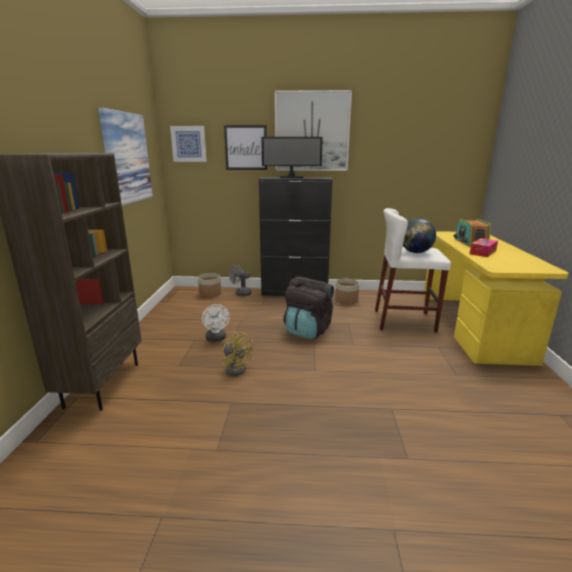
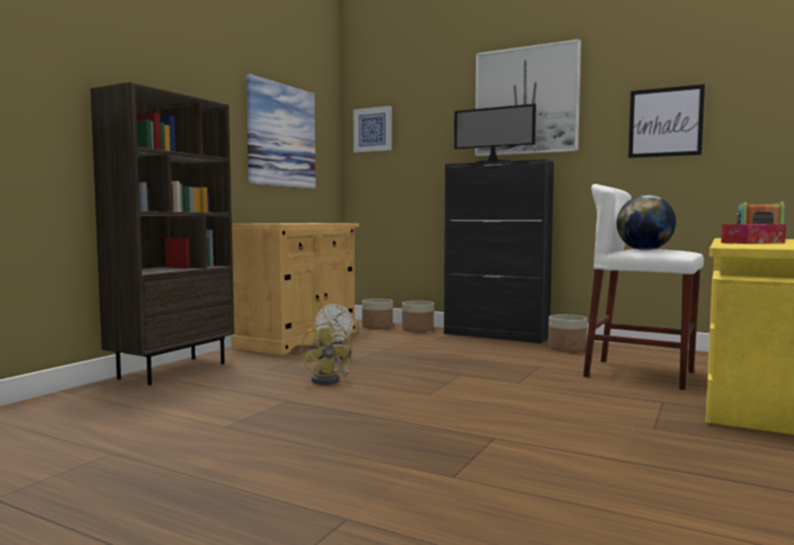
camera: 25 degrees right, 15 degrees down
picture [224,125,267,170] -> picture moved to [628,84,705,158]
grey fan [229,264,251,296] -> planter [402,301,434,332]
black backpack [283,277,334,339] -> none
none -> beige cabinet [231,223,359,355]

